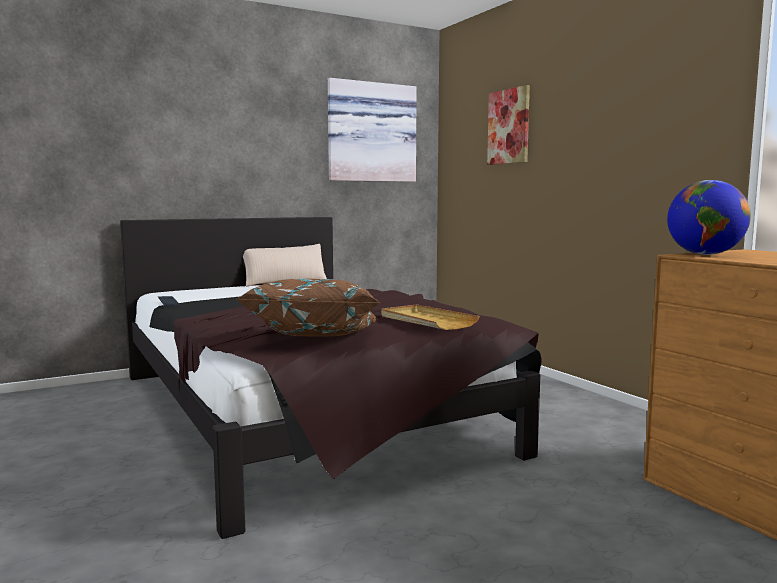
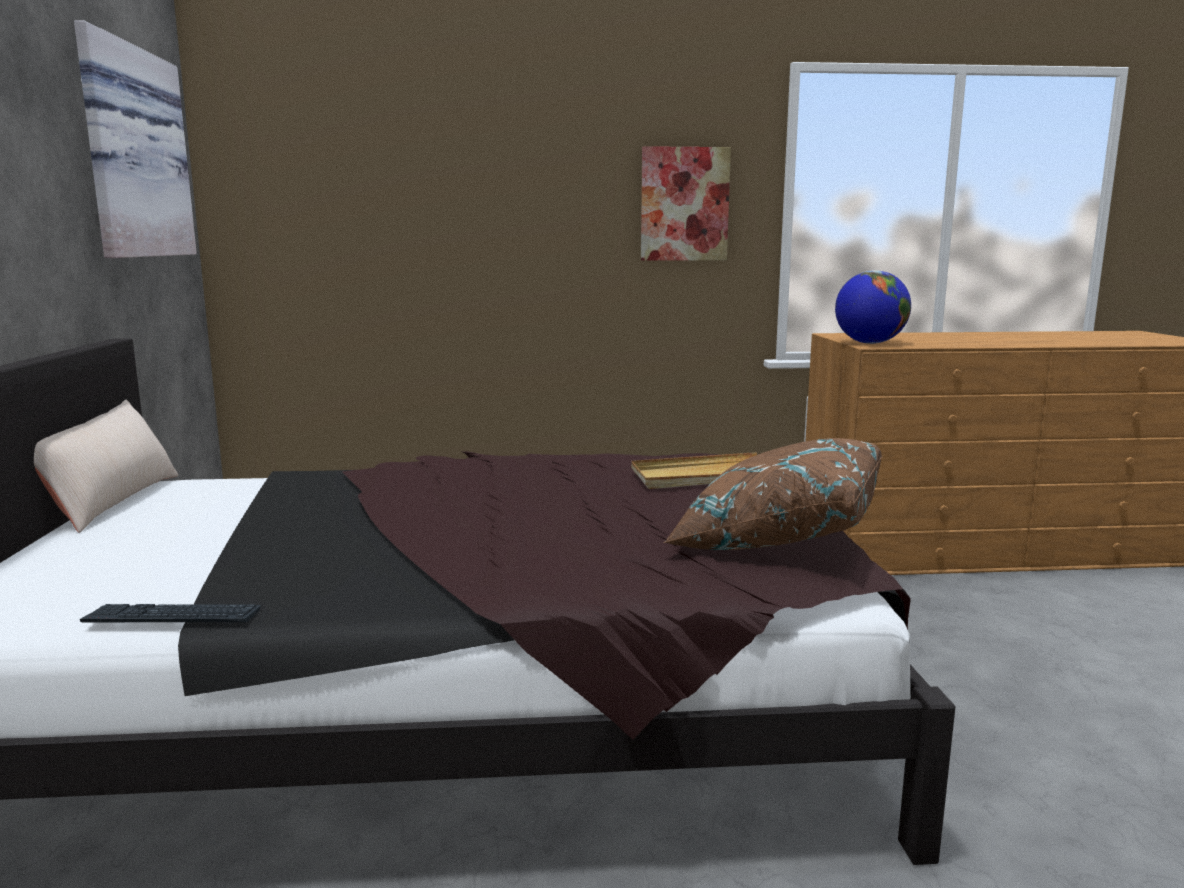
camera: 65 degrees left, 5 degrees up
picture [487,85,530,165] -> picture moved to [641,146,731,261]

